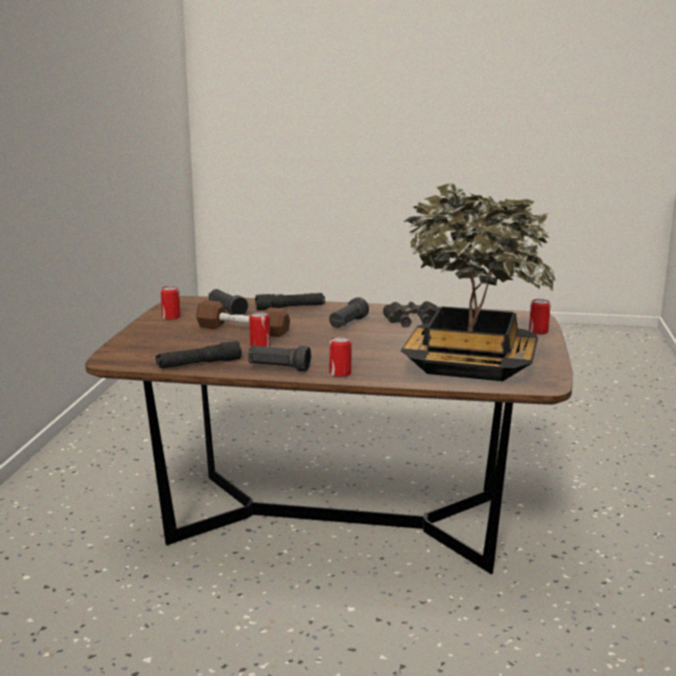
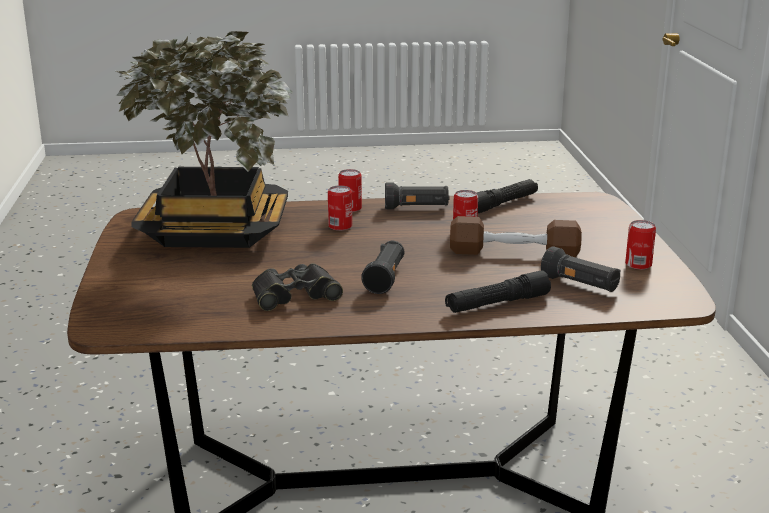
camera: 165 degrees right, 5 degrees up
can [529,299,551,335] -> can moved to [328,185,352,231]

